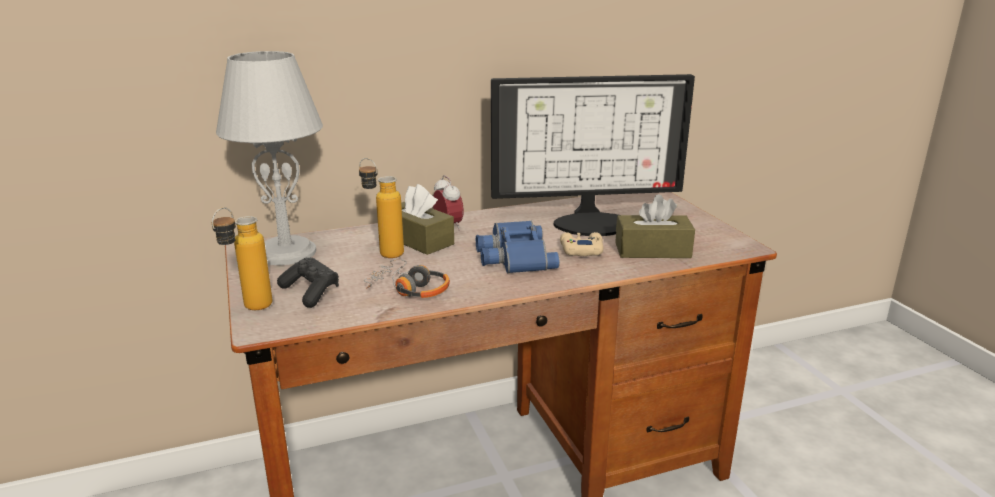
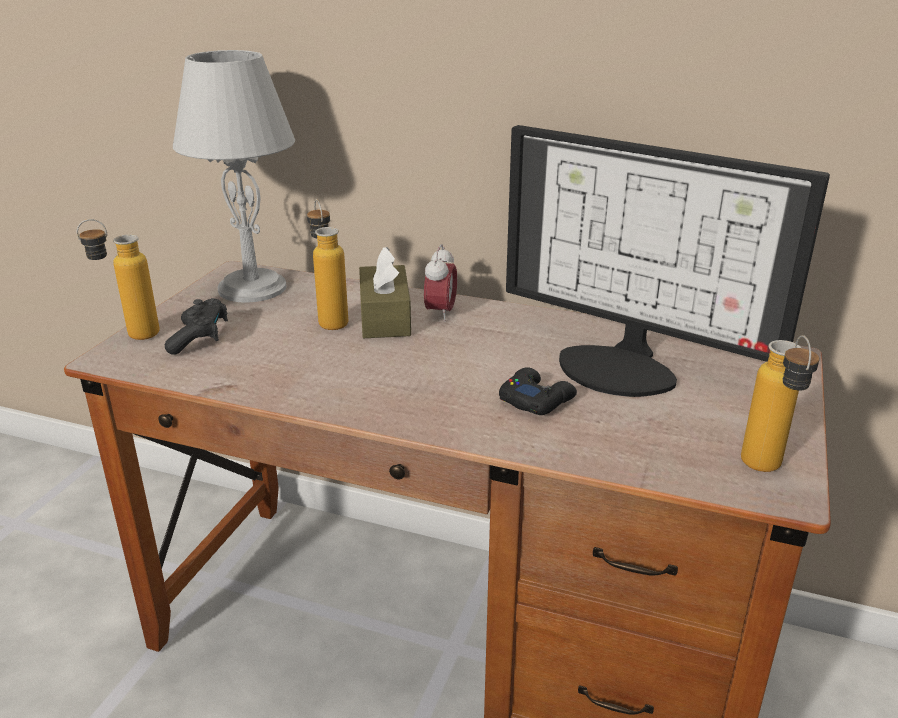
camera: 40 degrees right, 5 degrees up
headphones [364,259,450,298] -> none
blue binoculars [476,221,560,273] -> none
beige game controller [560,232,603,256] -> black game controller [499,367,577,415]
brown tissue box [615,194,695,258] -> none
none -> bottle [741,335,820,472]

